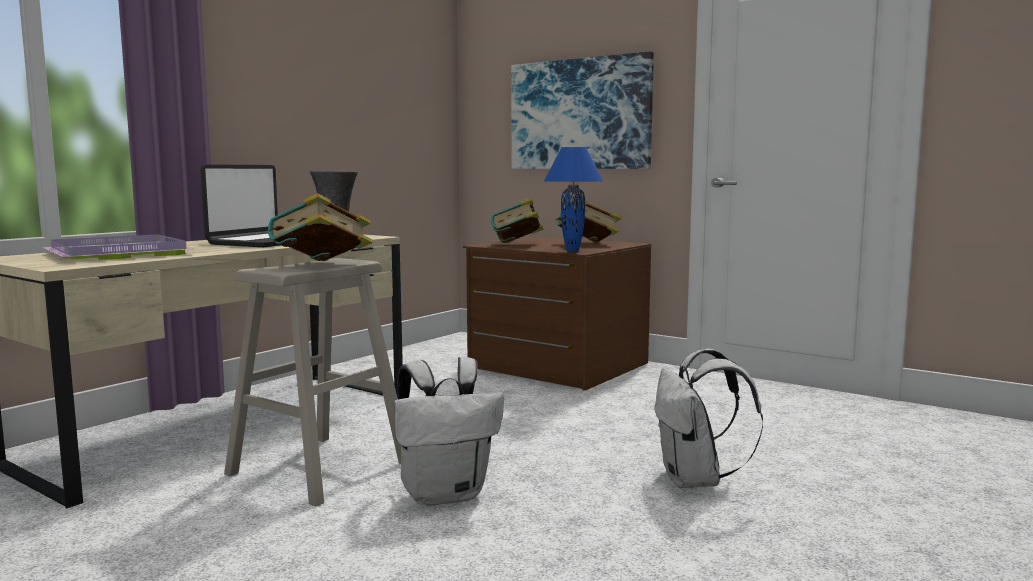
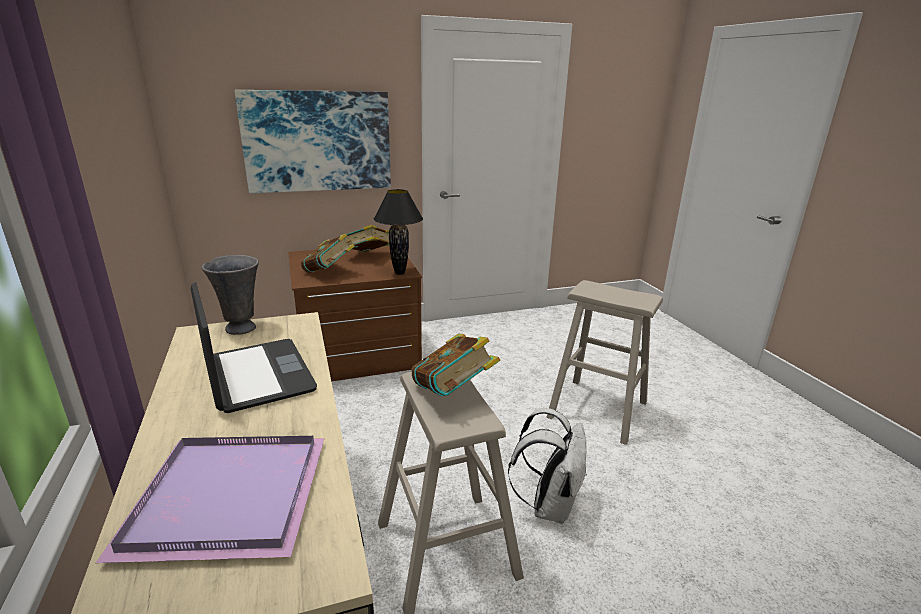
camera: 55 degrees left, 15 degrees up
blue table lamp [544,147,603,252] -> black table lamp [374,189,423,275]
white backpack [654,349,763,488] -> beige stool [547,280,663,445]

